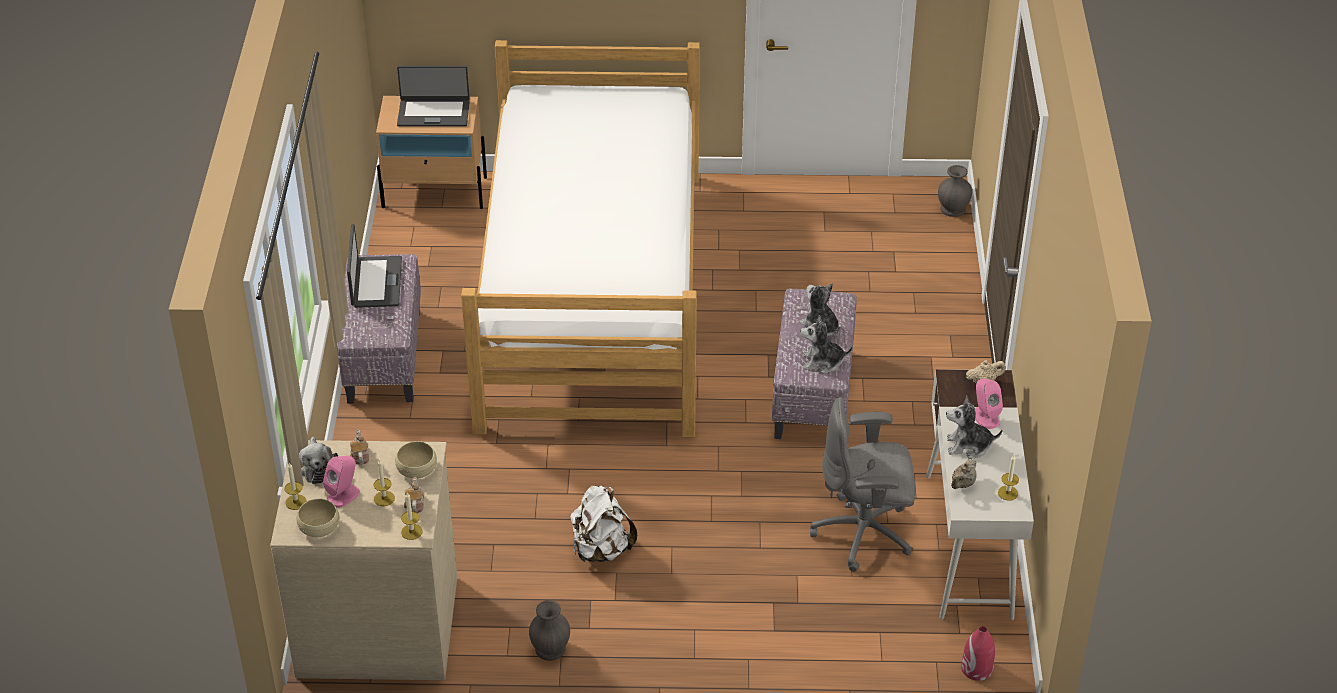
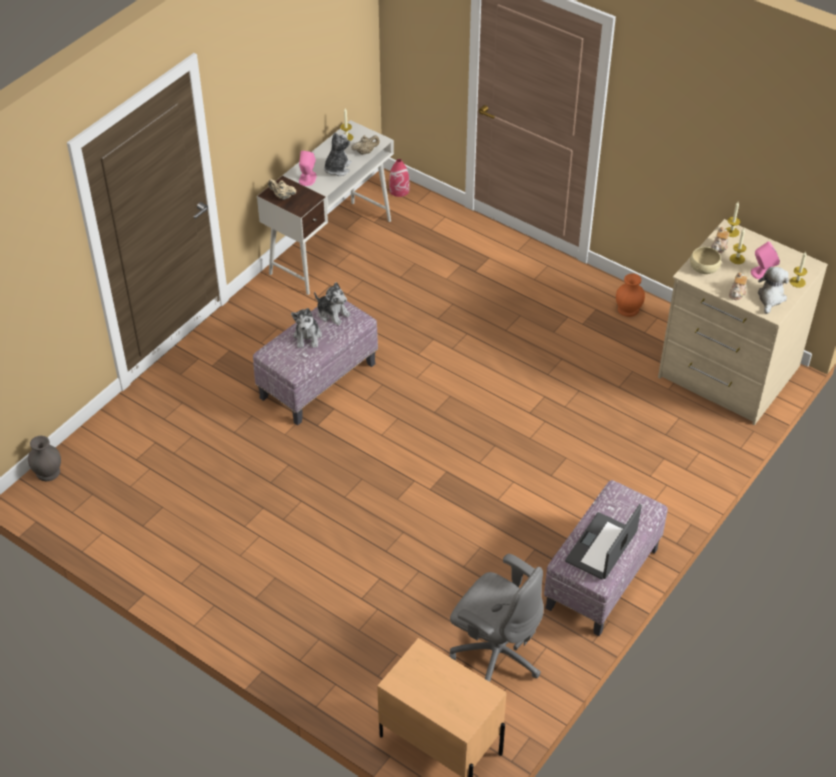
camera: 145 degrees left, 5 degrees up
beige bowl [296,498,340,537] -> none
laptop [397,66,470,127] -> none
bed [461,40,700,437] -> none
grey vase [529,600,570,661] -> orange vase [616,273,645,317]
white backpack [570,485,637,562] -> none
grey office chair [810,397,915,572] -> grey office chair moved to [450,554,544,682]
plush toy [946,395,1002,459] -> plush toy turned 105 degrees counterclockwise [324,132,352,176]

